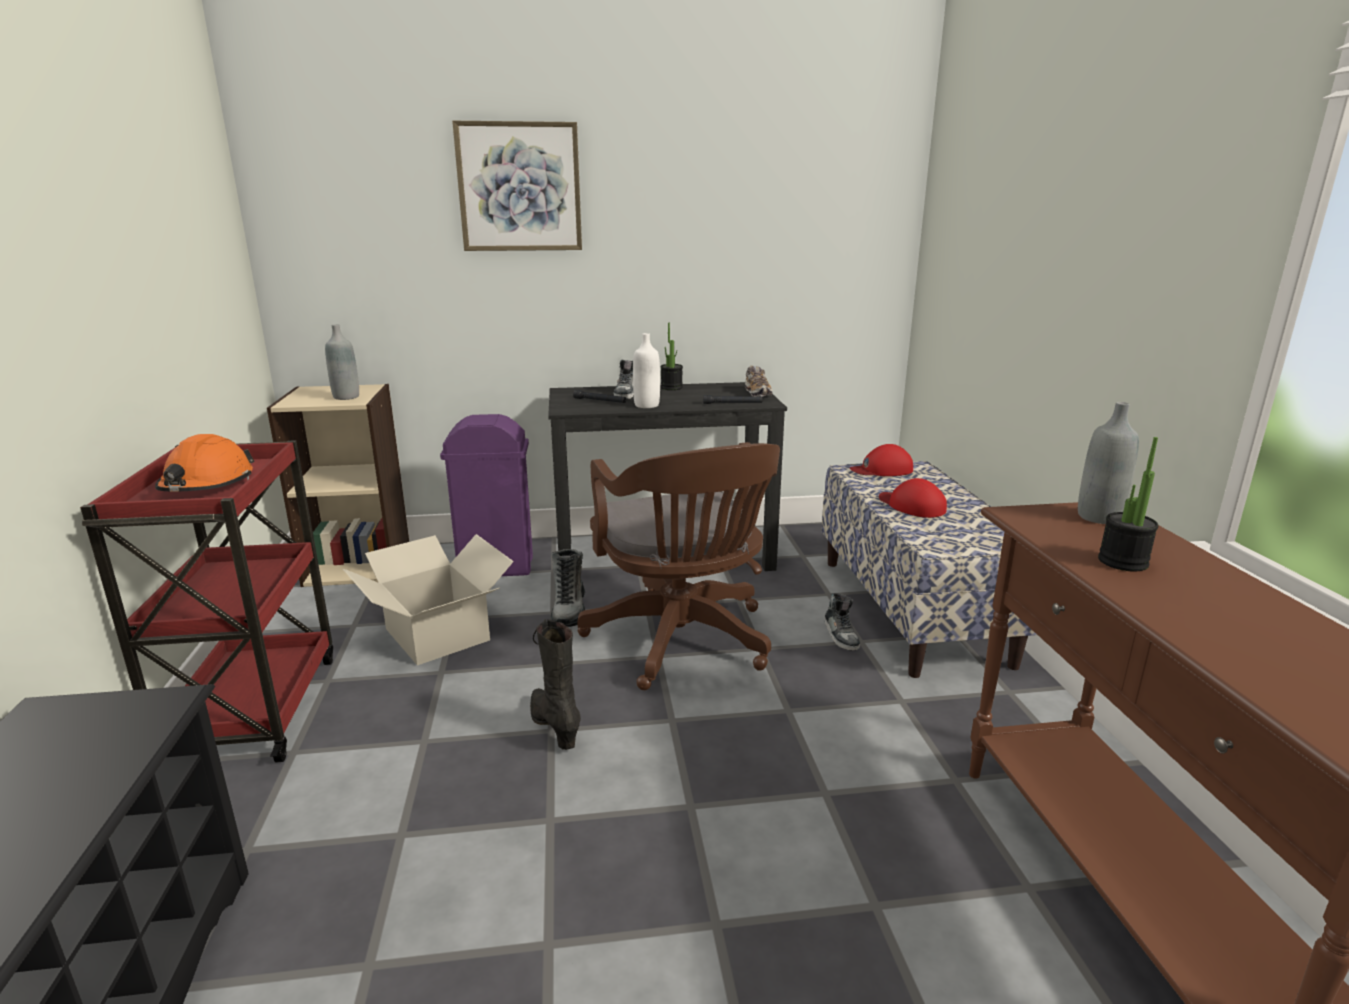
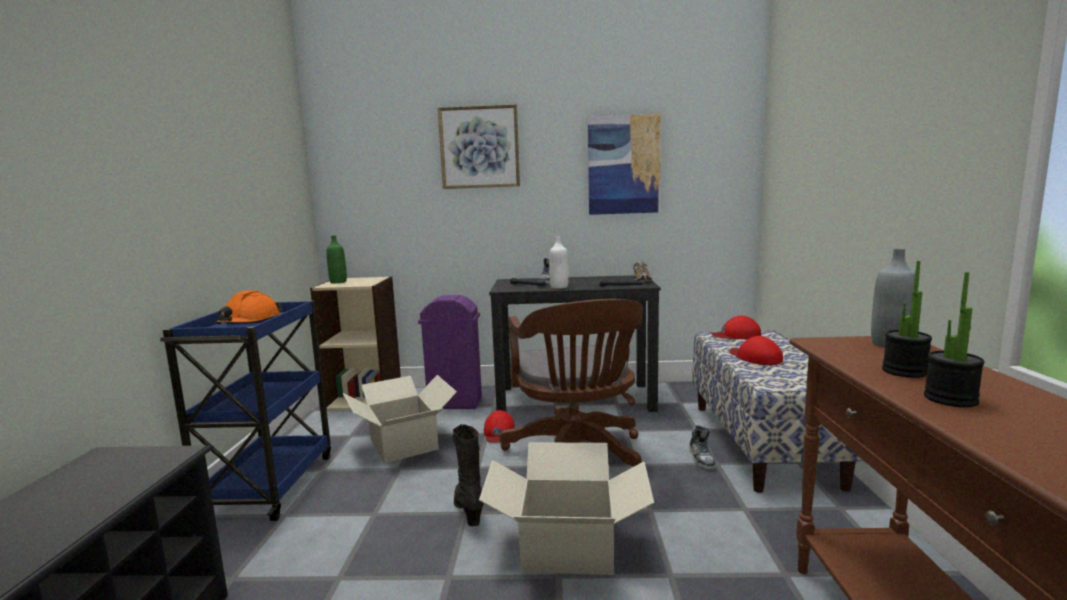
camera: 10 degrees right, 10 degrees down
red cart [80,440,333,763] -> blue cart [160,300,331,521]
grey bottle [325,324,359,400] -> none
boot [550,549,585,627] -> red cap [484,410,515,442]
potted plant [661,323,683,390] -> potted plant moved to [924,272,984,407]
none -> green bottle [327,235,347,283]
none -> cardboard box [479,442,654,575]
none -> picture [588,114,661,215]

